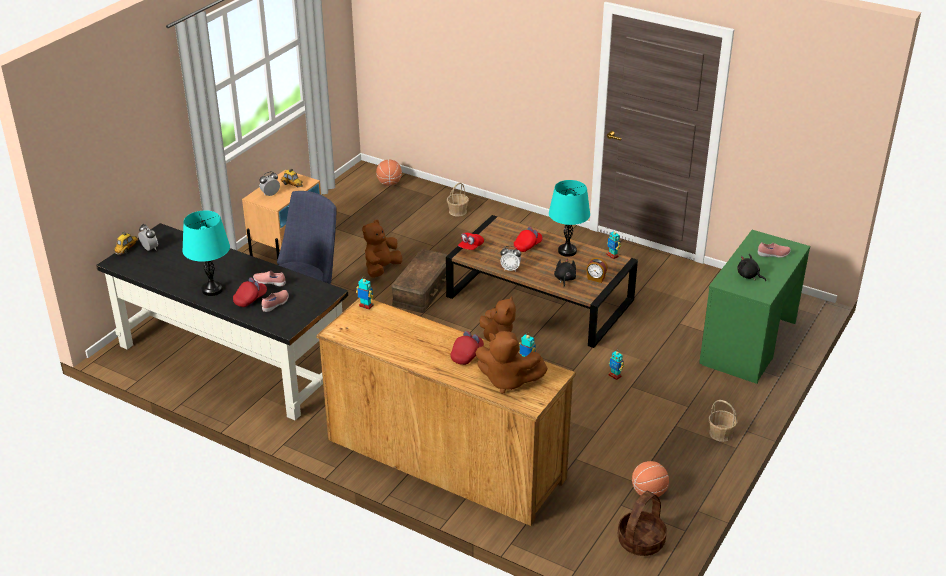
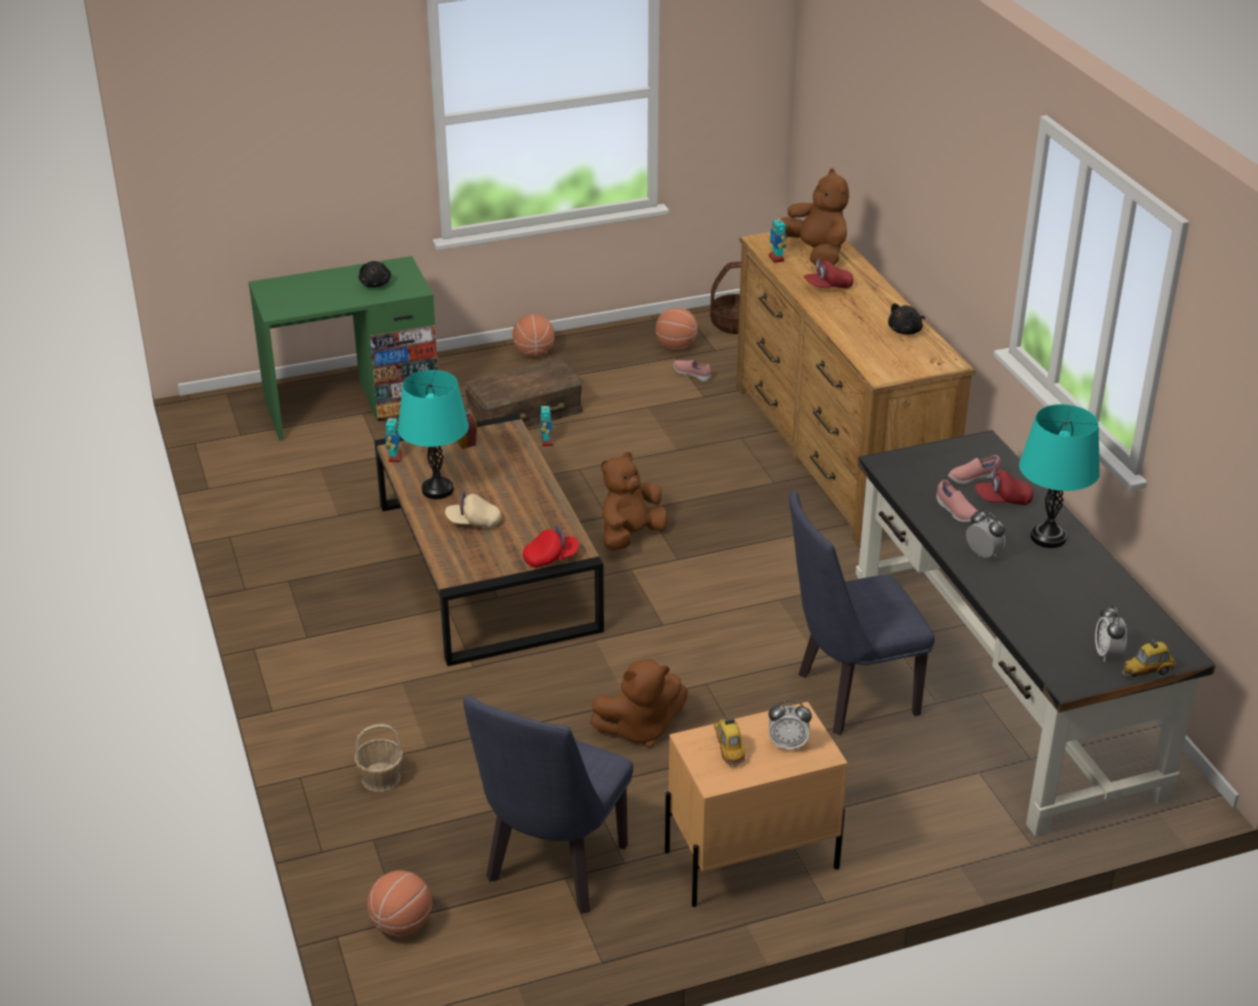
camera: 140 degrees left, 0 degrees up
toy robot [356,276,374,310] -> none
brown storage box [391,249,448,313] -> brown storage box moved to [464,358,583,428]
alarm clock [501,246,521,271] -> alarm clock moved to [966,510,1005,558]
red cap [514,227,543,252] -> beige cap [445,491,501,528]
black plush toy [554,259,576,287] -> black plush toy moved to [888,303,925,335]
basket [708,400,737,442] -> basketball [513,314,554,357]
pink shoe [758,242,791,258] -> pink shoe moved to [673,360,711,382]
none -> blue chair [463,696,633,914]

